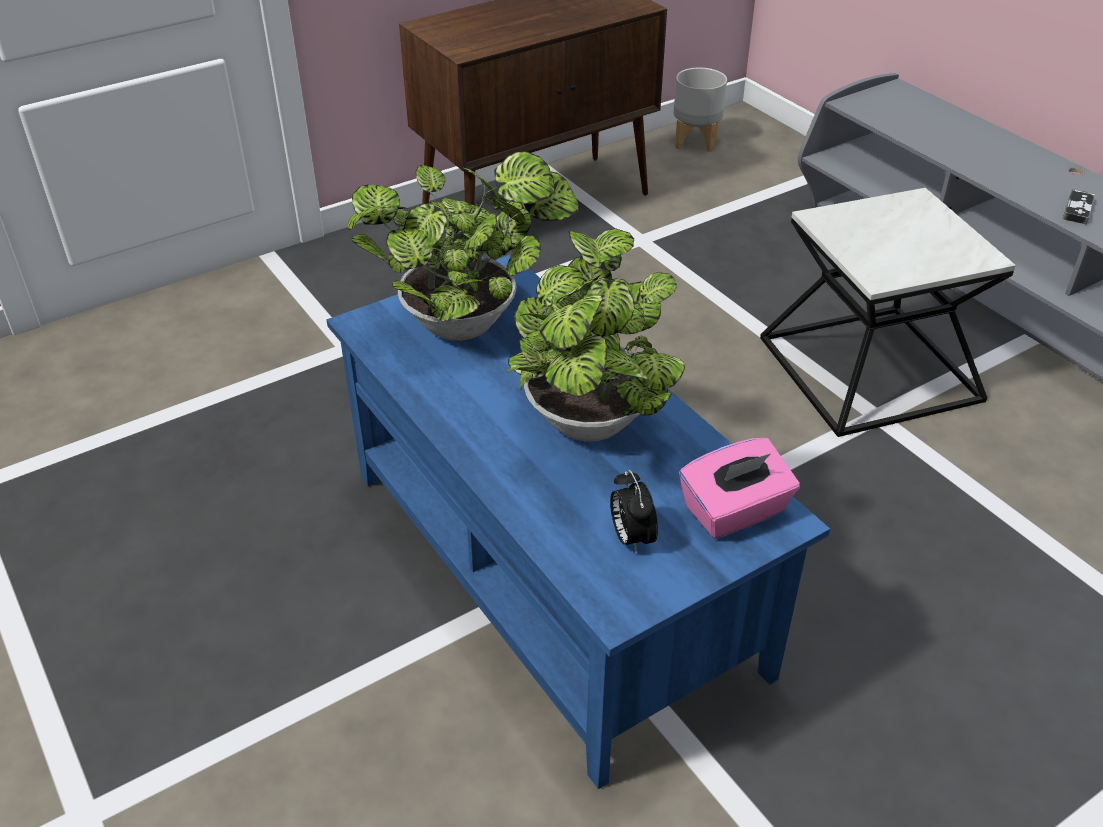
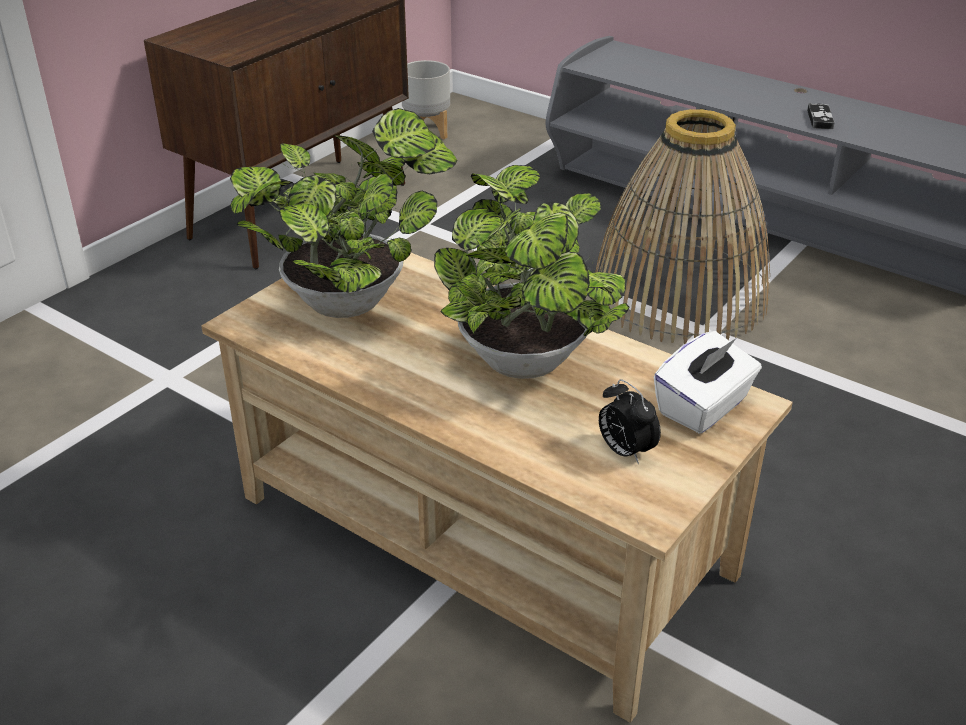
camera: 20 degrees left, 5 degrees down
blue coffee table [326,254,830,789] -> beige coffee table [201,253,793,723]
pink tissue box [679,438,800,539] -> white tissue box [654,331,762,434]
side table [760,188,1016,437] -> basket [595,109,770,344]

